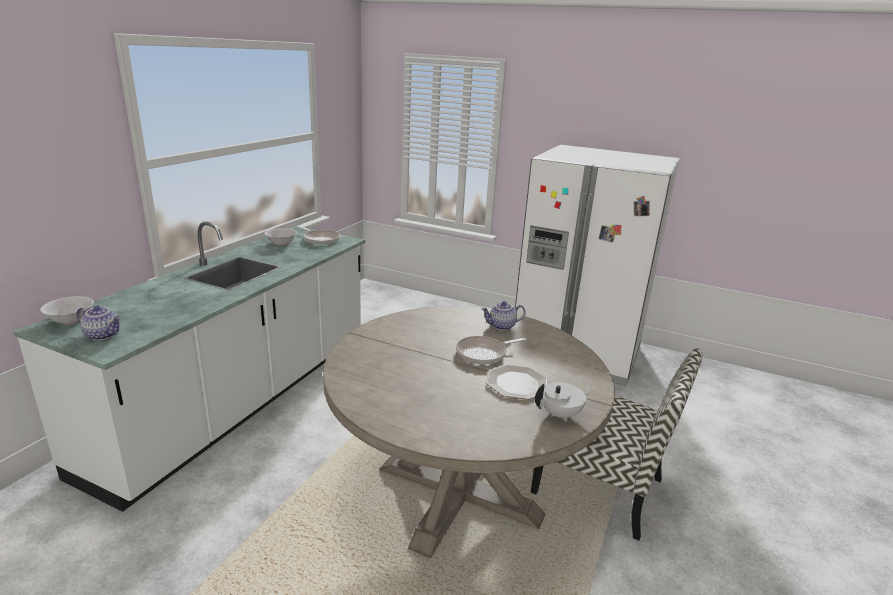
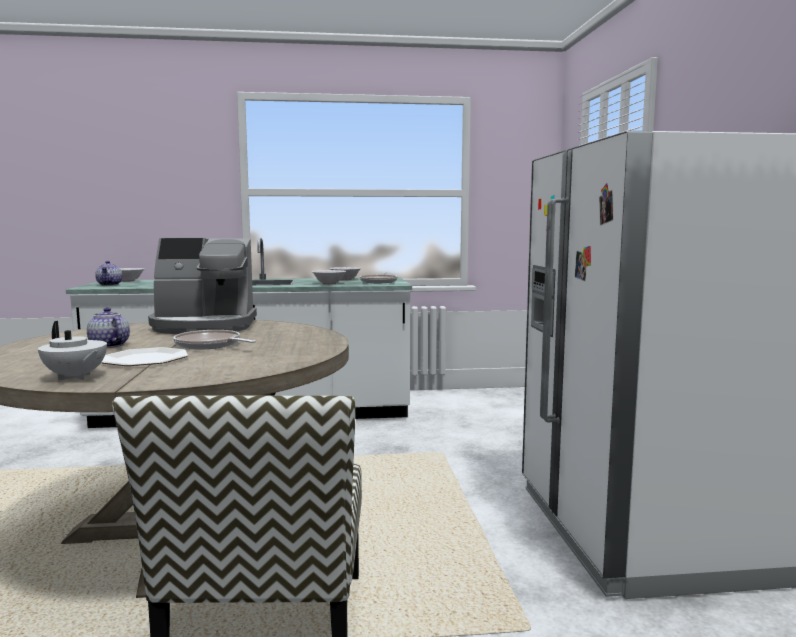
camera: 60 degrees right, 15 degrees down
teapot [482,301,526,331] -> teapot moved to [87,308,130,348]
none -> coffee machine [148,238,257,334]
none -> white bowl [312,270,346,285]

